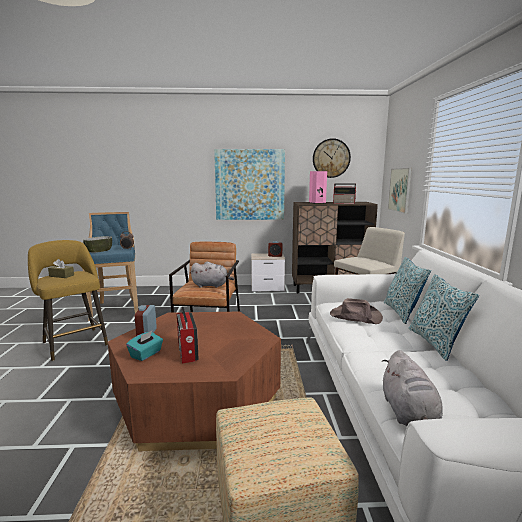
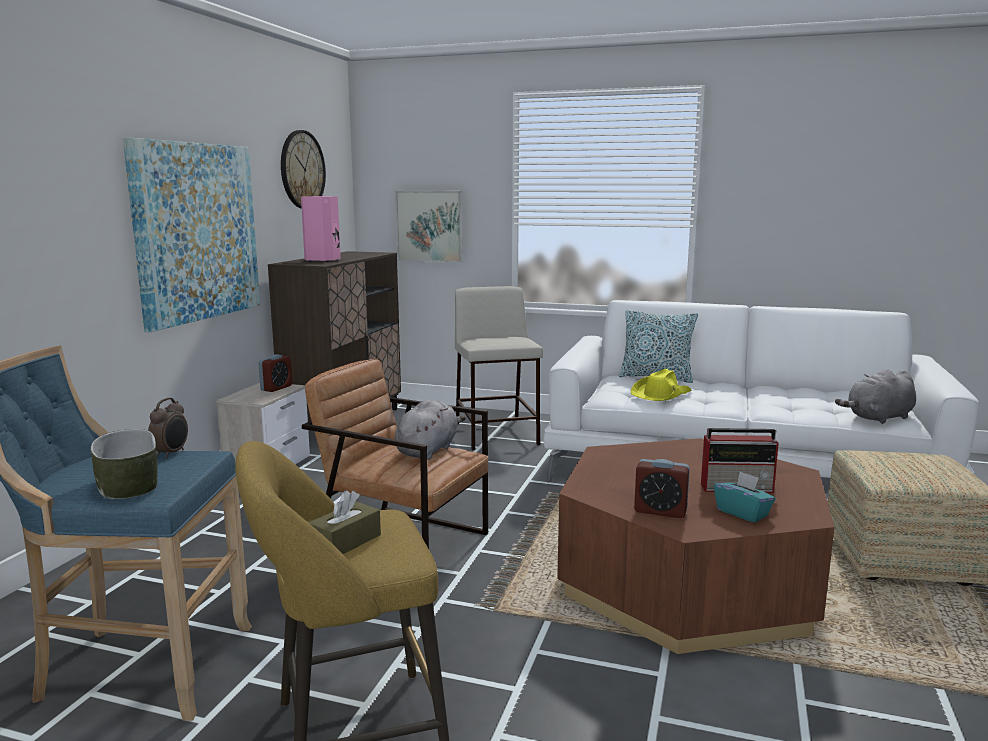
camera: 70 degrees left, 0 degrees up
brown hat [330,298,383,324] -> yellow hat [631,369,692,401]
radio [333,183,356,204] -> none
grey plush toy [382,350,443,426] -> grey plush toy turned 135 degrees clockwise [835,369,916,424]
pillow [408,274,479,361] -> none

